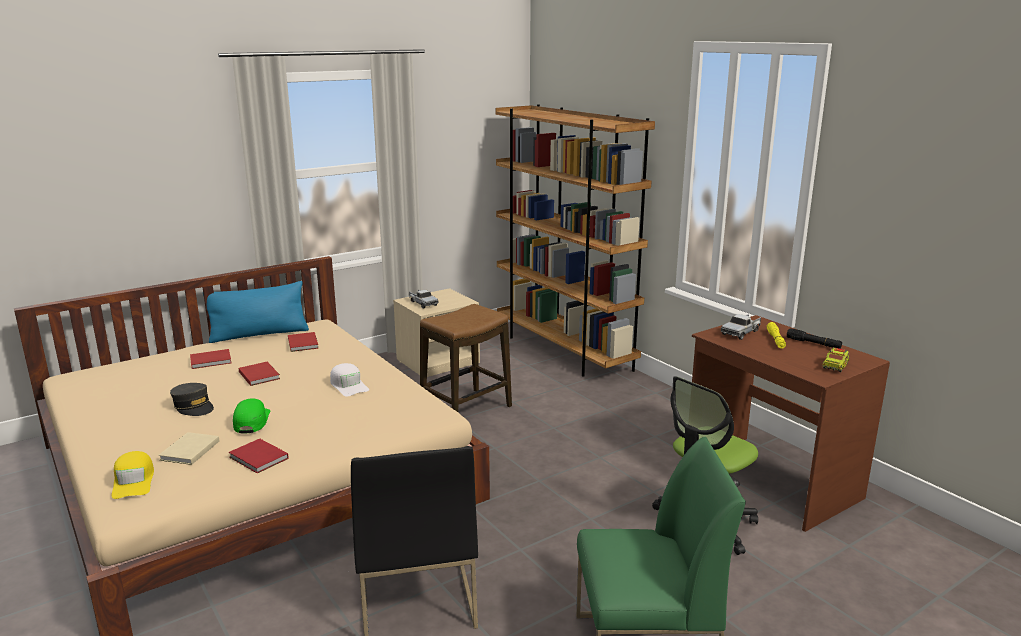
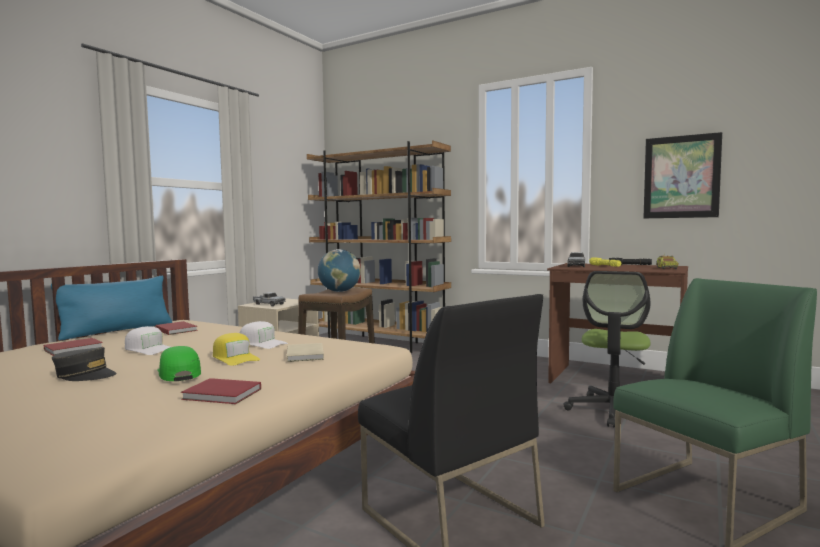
camera: 25 degrees left, 15 degrees down
yellow cap [112,451,154,499] -> yellow cap moved to [213,333,260,366]
beige book [159,432,219,465] -> beige book moved to [287,343,324,362]
red book [239,362,280,386] -> white cap [125,326,170,355]
none -> globe [318,249,361,292]
none -> picture [644,132,722,218]

